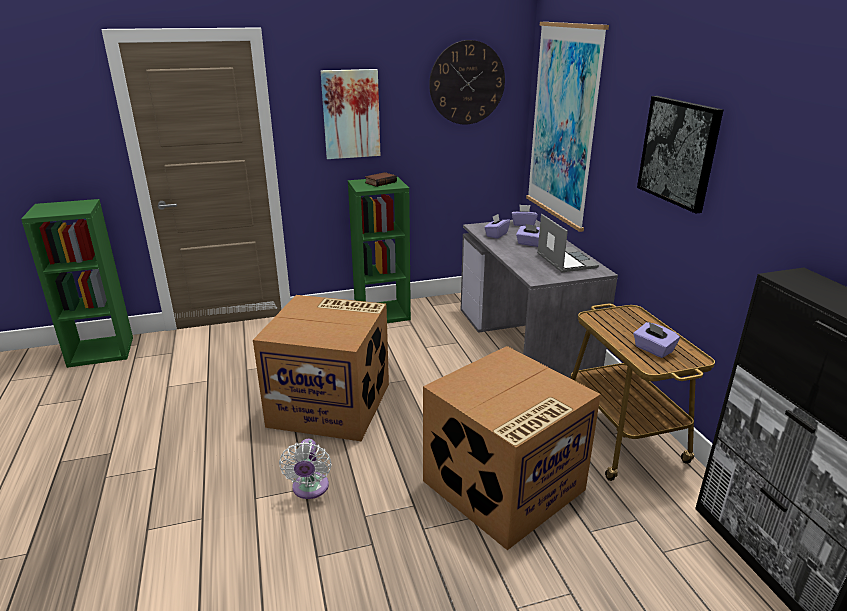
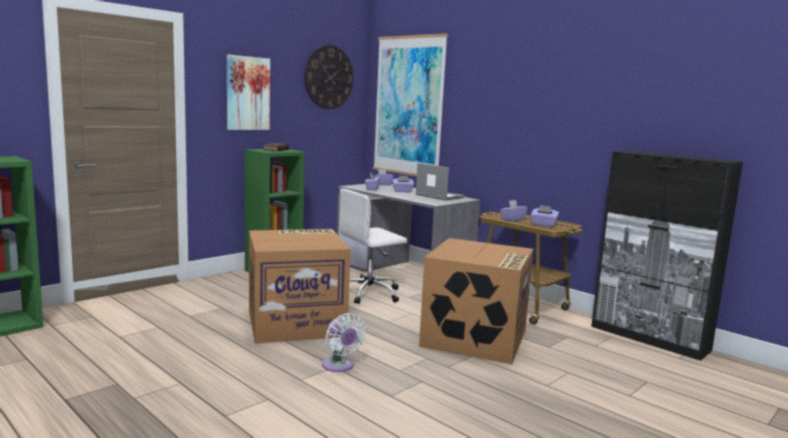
camera: 30 degrees left, 15 degrees down
picture [637,96,723,214] -> none
none -> white office chair [339,189,407,304]
none -> purple tissue box [500,200,528,221]

